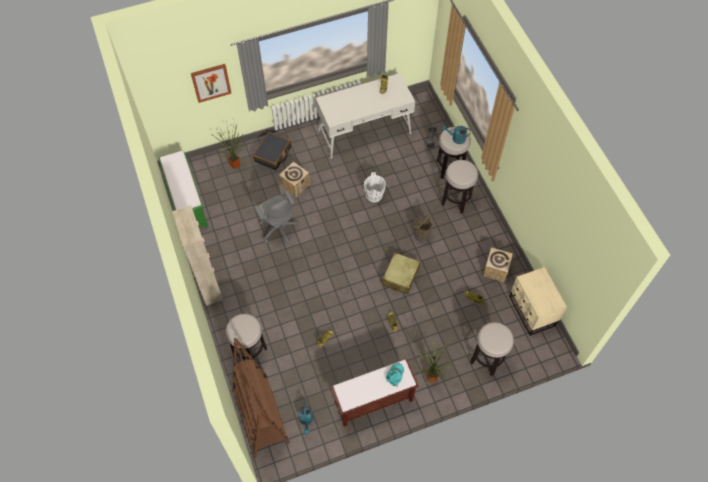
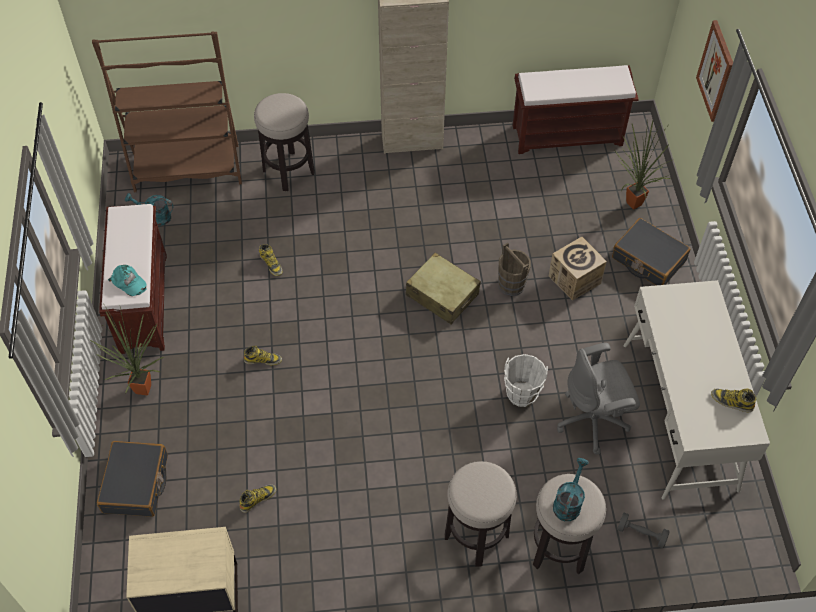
camera: 105 degrees right, 5 degrees down
green bench [158,151,208,228] -> brown bench [513,65,639,154]
grey office chair [254,191,298,243] -> grey office chair moved to [557,343,640,455]
beige suitcase [382,252,420,294] -> beige suitcase moved to [406,252,481,324]
brown bucket [414,214,432,242] -> brown bucket moved to [498,242,531,296]
stool [470,322,514,376] -> black suitcase [97,441,168,517]
cardboard box [483,248,513,282] -> none

